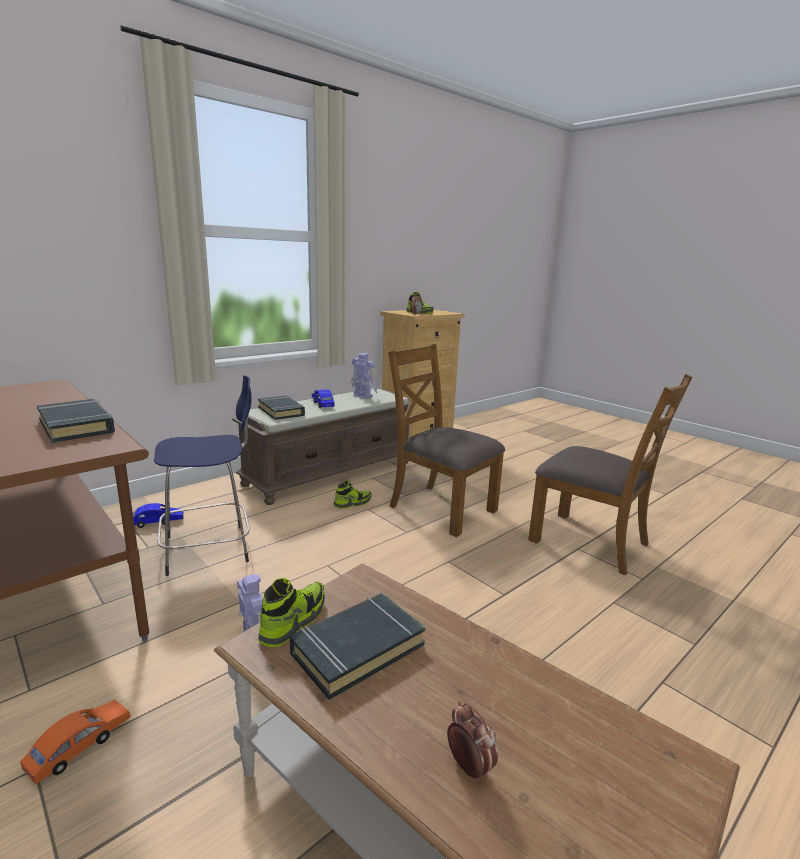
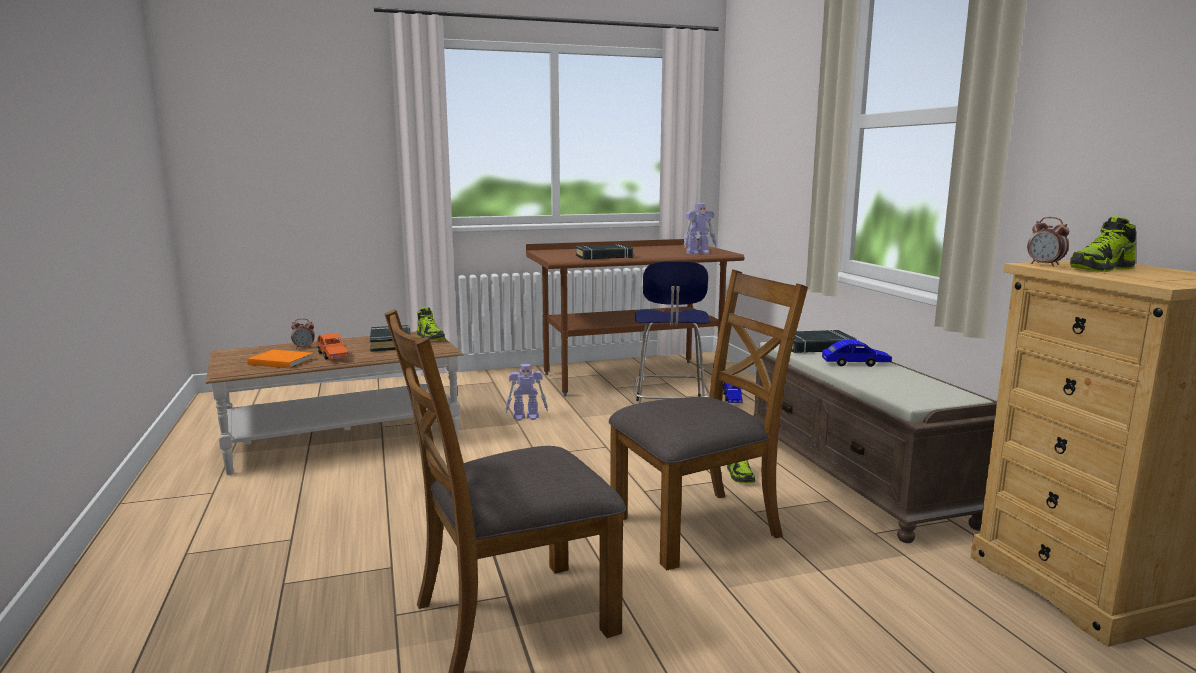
camera: 115 degrees right, 5 degrees down
orange toy car [20,700,131,784] -> orange toy car moved to [316,333,348,360]
toy robot [351,353,377,399] -> toy robot moved to [684,204,717,255]
none -> orange book [247,350,314,368]

